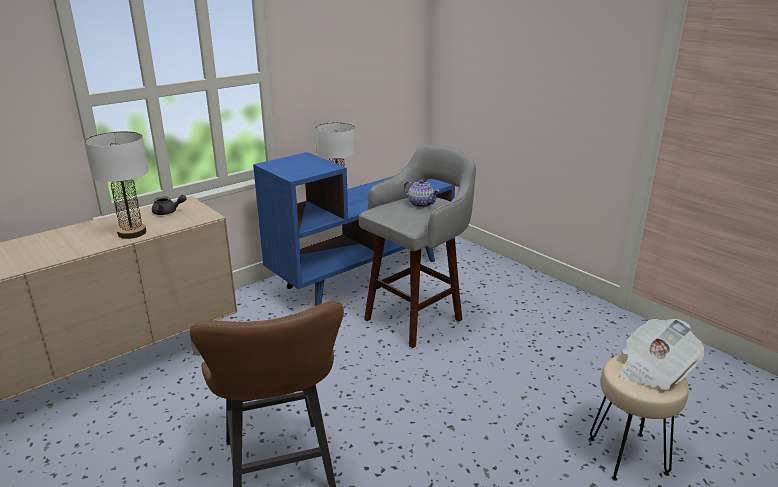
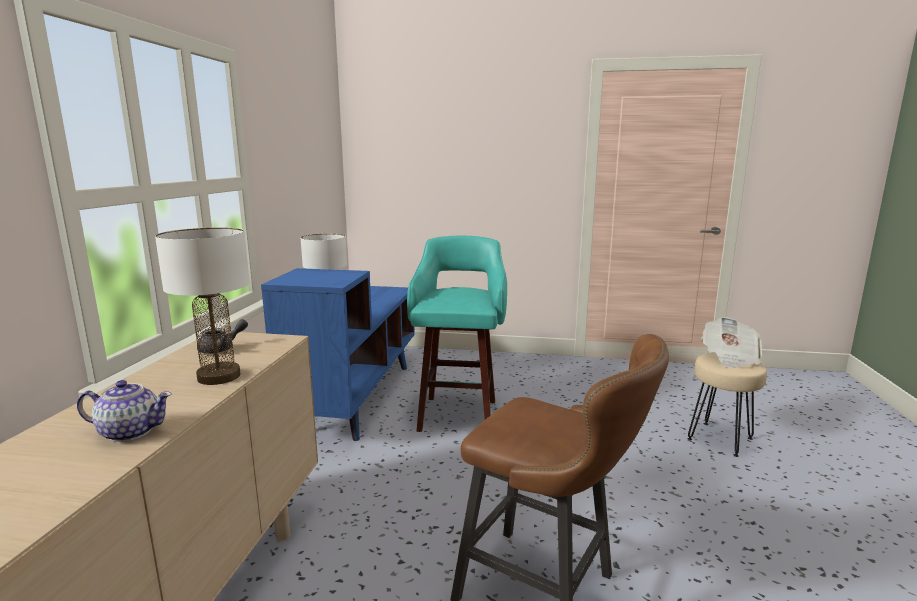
camera: 40 degrees left, 10 degrees down
grey stool [359,145,476,348] -> turquoise stool [407,236,507,432]
teapot [404,180,440,208] -> teapot moved to [77,380,172,442]

